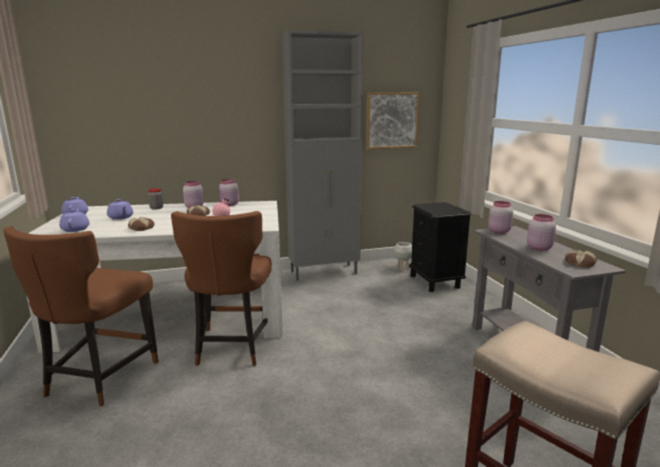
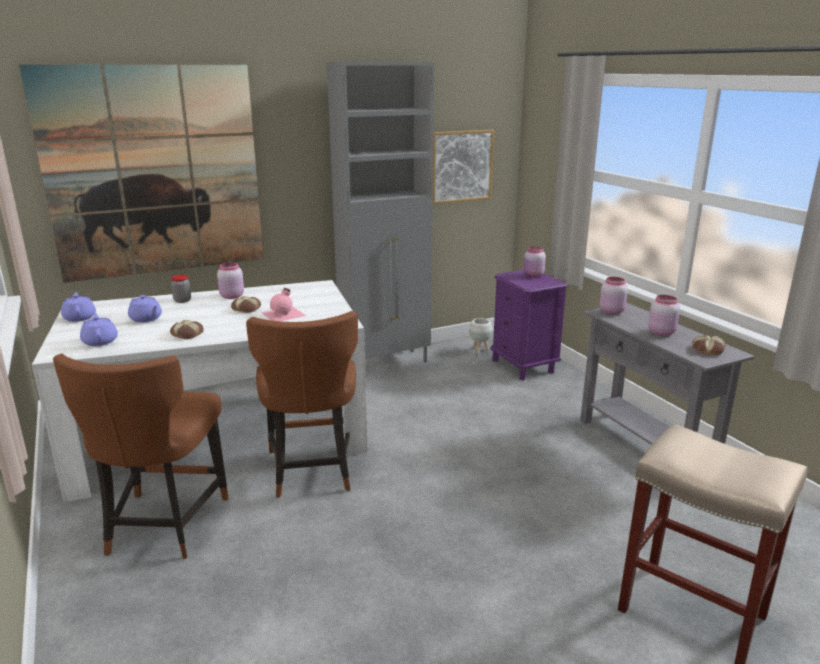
camera: 10 degrees left, 5 degrees up
pink jar [219,179,239,206] -> pink jar moved to [524,246,546,277]
black nightstand [409,202,471,292] -> purple nightstand [491,270,568,380]
none -> picture [19,64,264,283]

